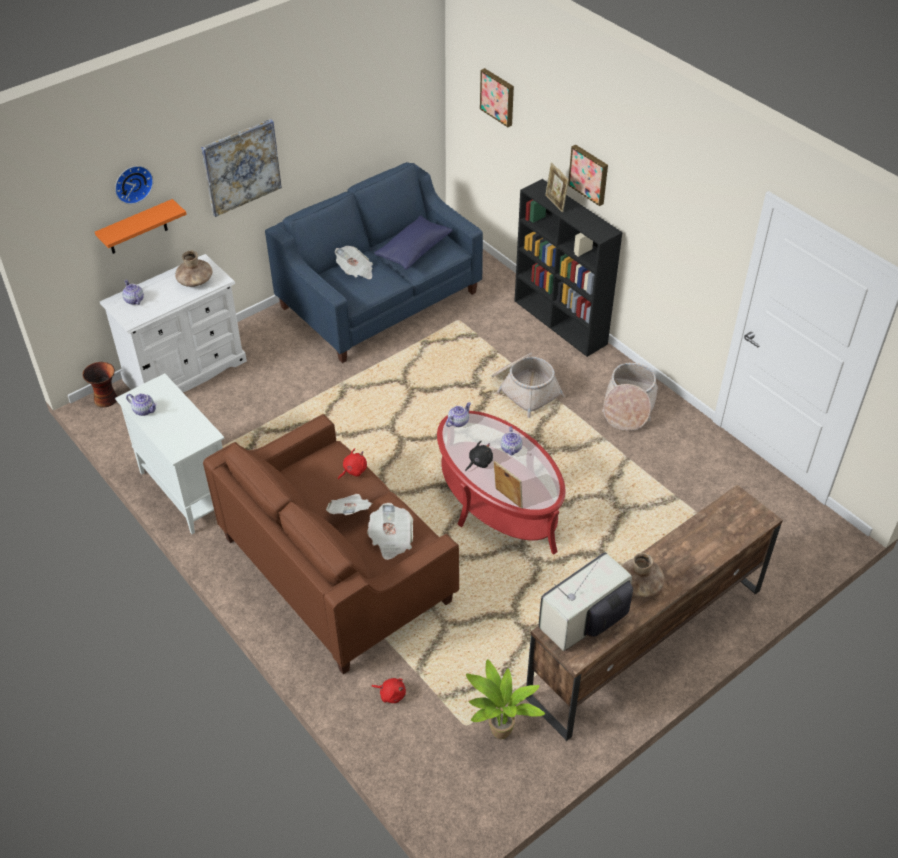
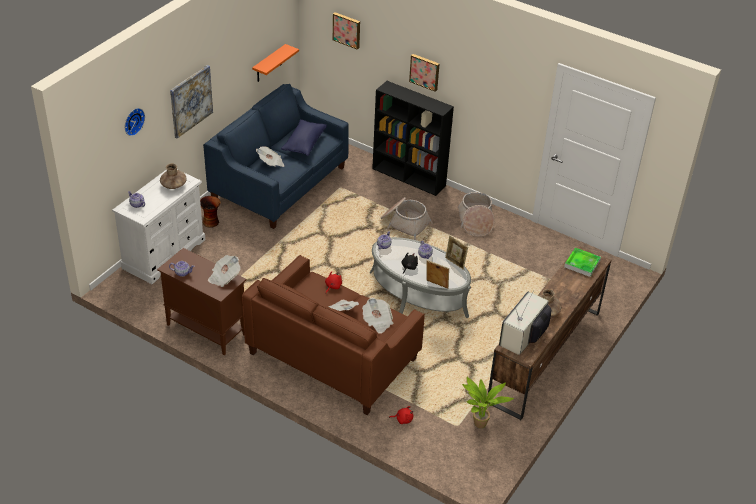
camera: 20 degrees left, 5 degrees down
vase [83,362,117,408] -> vase moved to [200,196,221,228]
orange shelf [95,199,187,254] -> orange shelf moved to [252,44,299,82]
white cabinet [115,373,225,534] -> brown cabinet [157,248,246,355]
red coffee table [437,411,565,555] -> grey coffee table [370,237,471,318]
picture frame [545,163,569,212] -> picture frame moved to [445,236,468,269]
none -> newspaper [208,255,241,287]
none -> tray [564,248,601,277]

